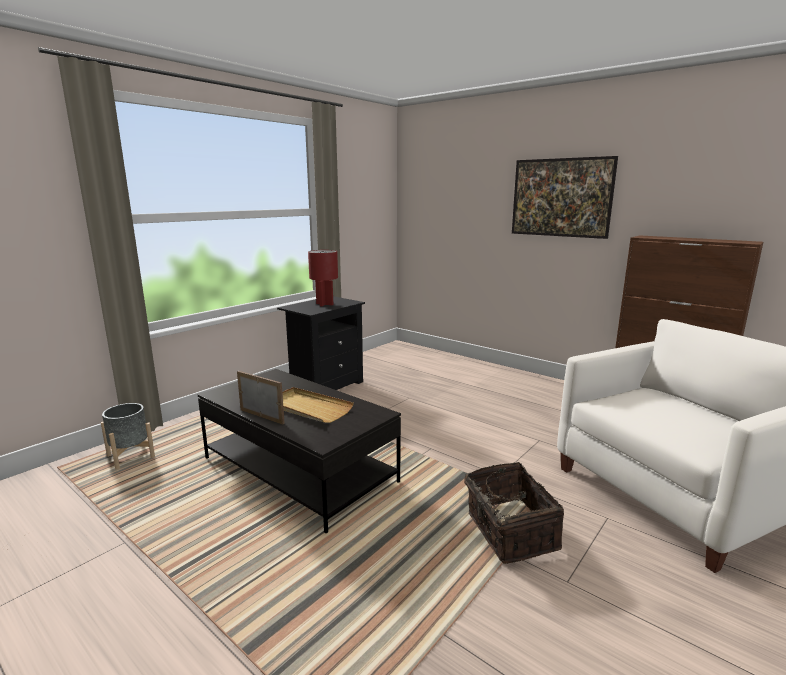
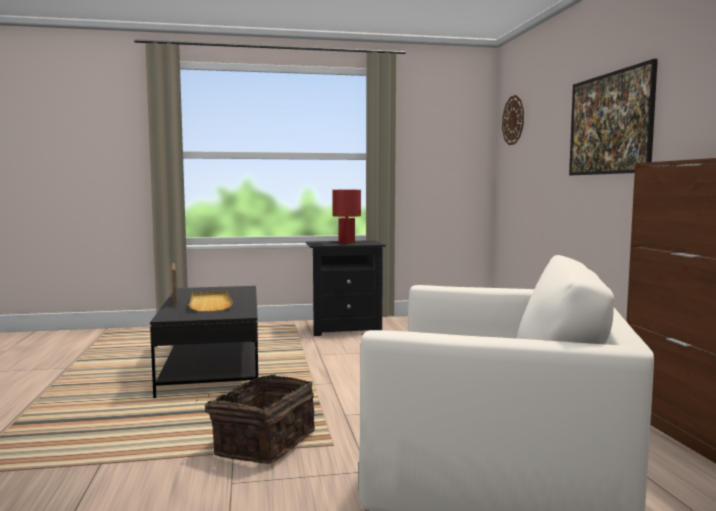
camera: 40 degrees right, 10 degrees down
grey planter [101,403,155,470] -> none
none -> wall clock [502,95,524,145]

